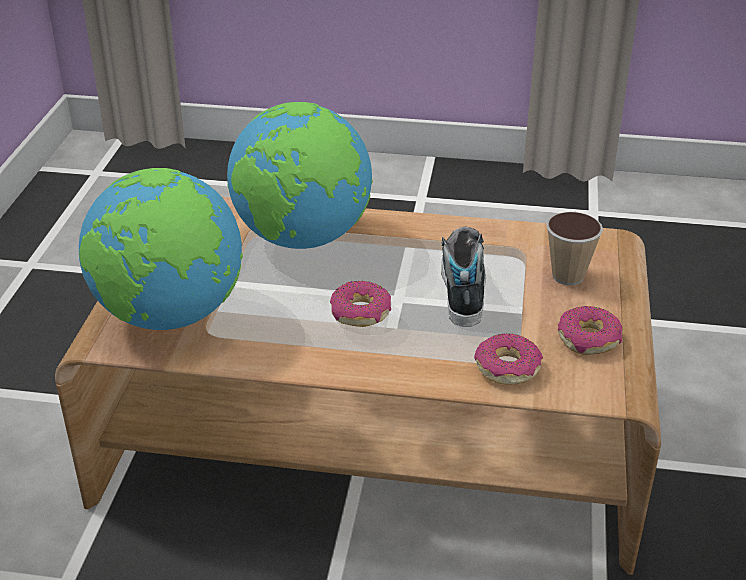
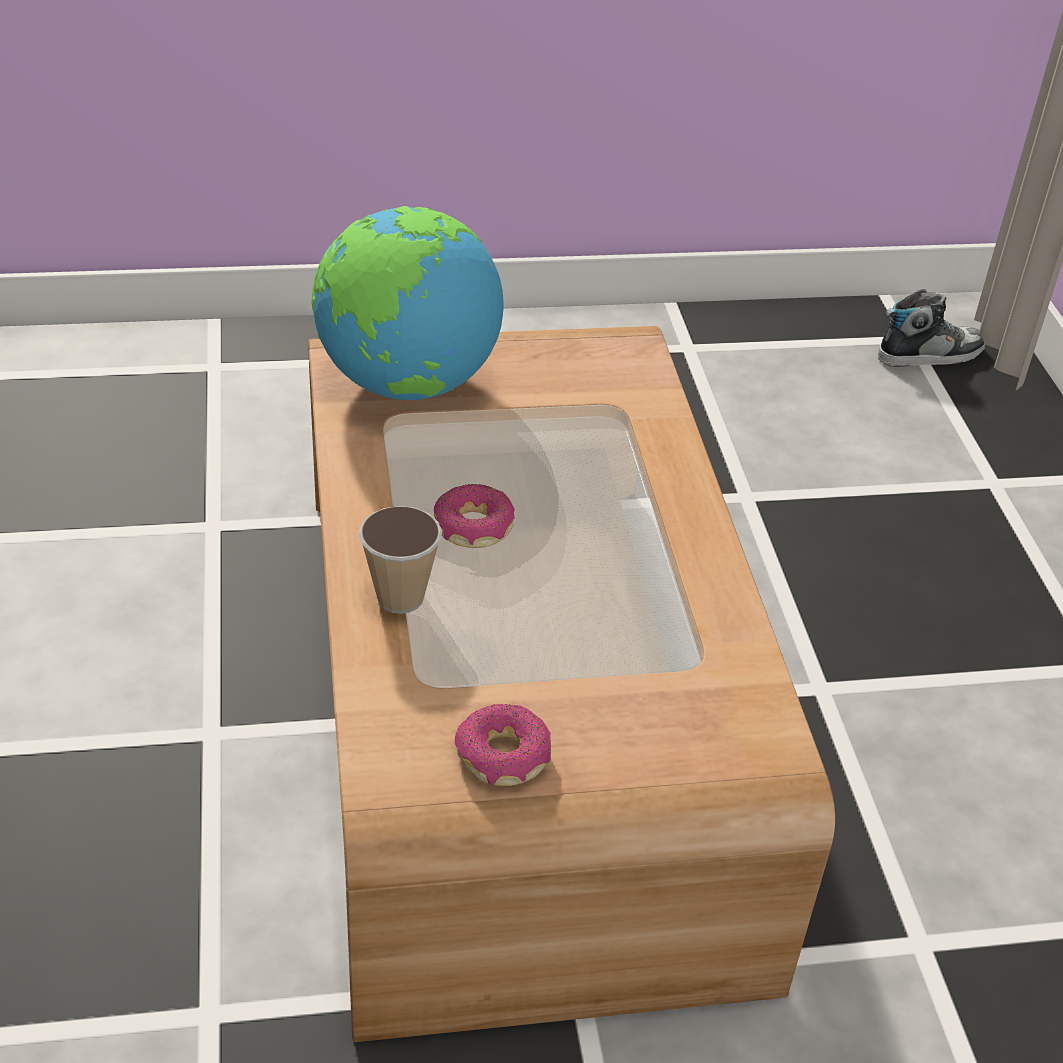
camera: 70 degrees right, 5 degrees up
globe [227,102,373,249] -> none
shoe [441,227,486,327] -> shoe moved to [878,289,985,367]
donut [474,333,543,385] -> none
cup [546,212,603,285] -> cup moved to [359,506,442,614]

